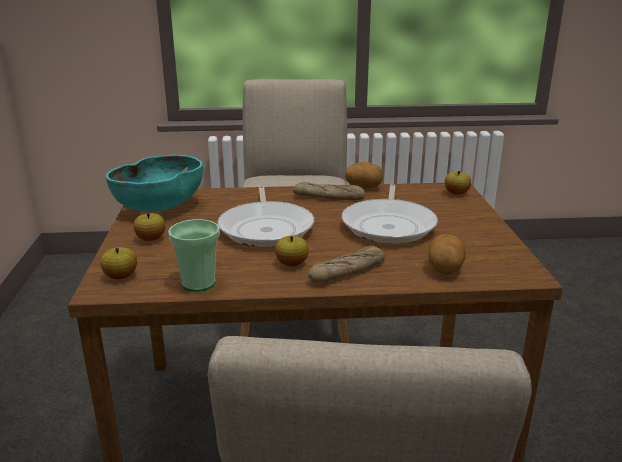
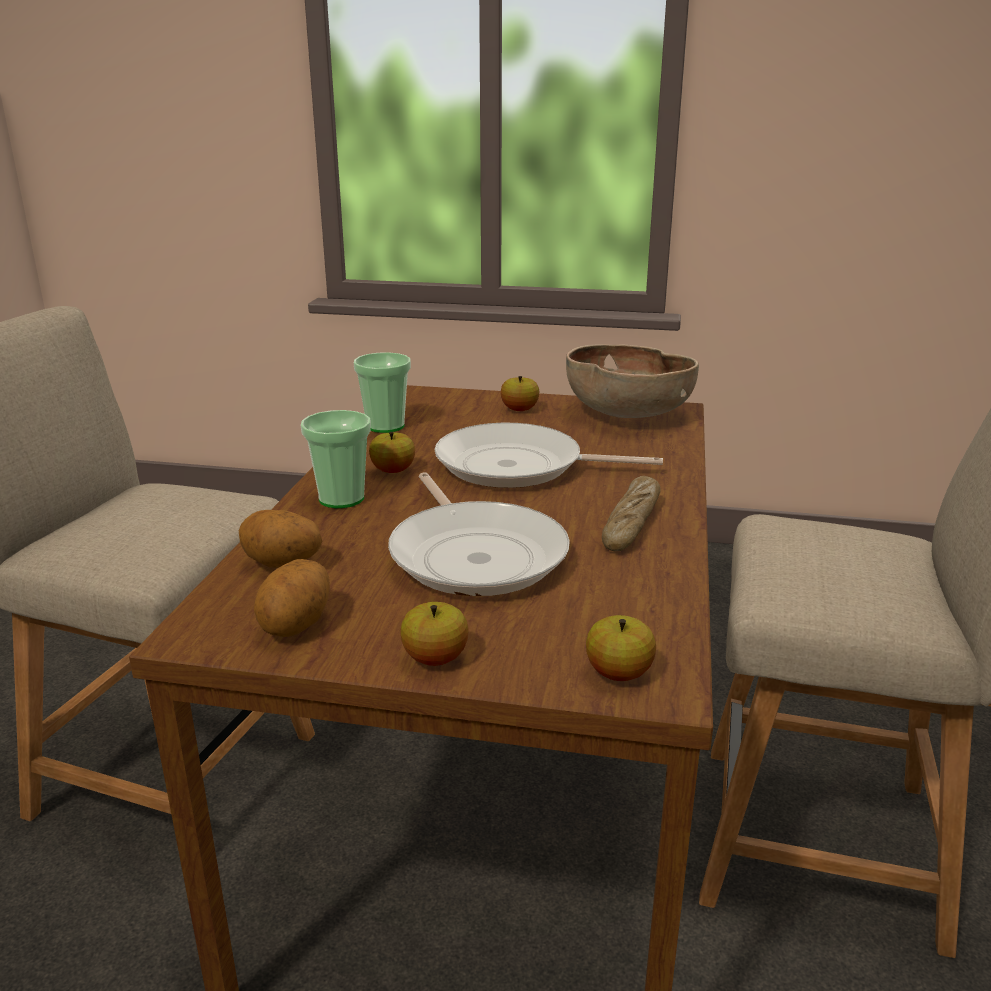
camera: 105 degrees right, 0 degrees up
apple [100,247,137,279] -> apple moved to [400,602,469,666]
turquoise bowl [106,155,203,212] -> brown bowl [566,344,699,418]
bread [308,246,385,282] -> cup [301,410,371,508]
frying pan [342,184,438,244] -> frying pan turned 135 degrees counterclockwise [388,472,570,596]
potato [345,162,383,189] -> potato moved to [254,559,330,637]

